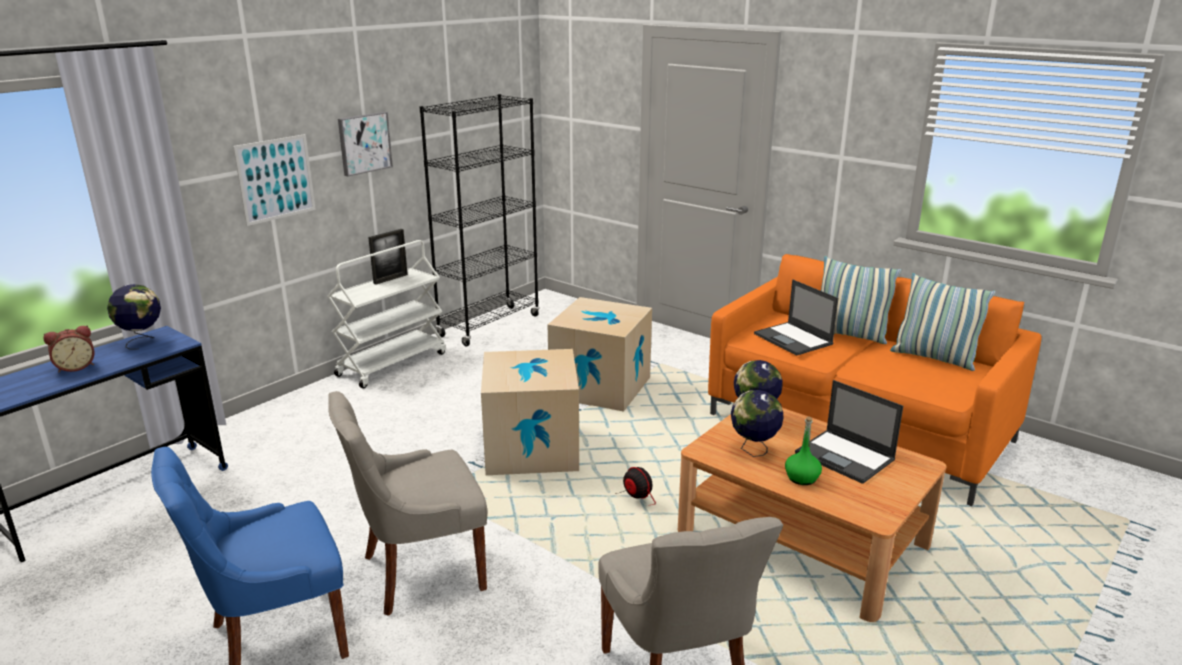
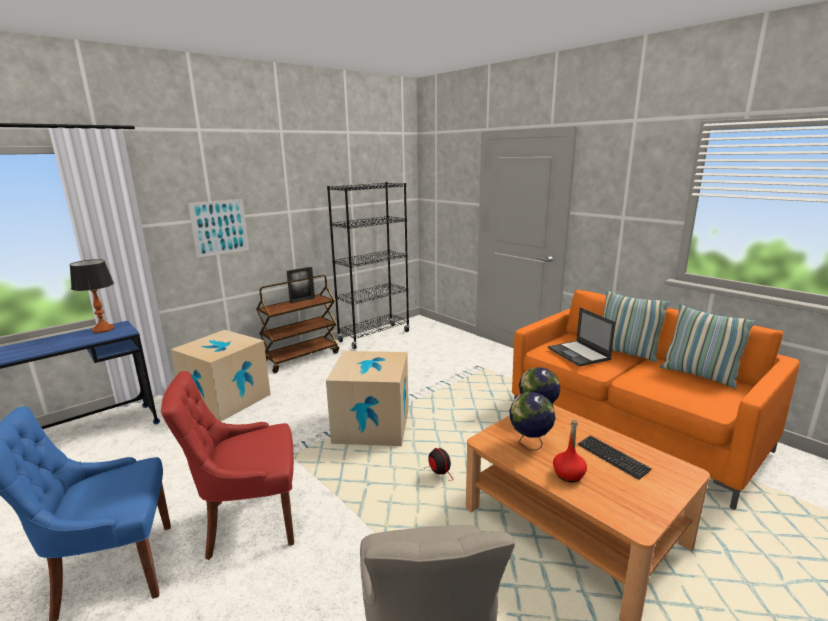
camera: 10 degrees right, 5 degrees down
alarm clock [43,325,94,373] -> none
globe [107,284,161,350] -> table lamp [70,259,114,333]
white cart [327,240,446,388] -> brown cart [256,275,339,373]
grey chair [328,391,487,616] -> red chair [161,371,294,560]
picture [338,112,393,177] -> none
cardboard box [548,297,652,412] -> cardboard box moved to [171,330,271,422]
green bottle [785,416,822,485] -> red bottle [553,420,587,483]
laptop [795,380,903,484] -> keyboard [578,435,652,480]

